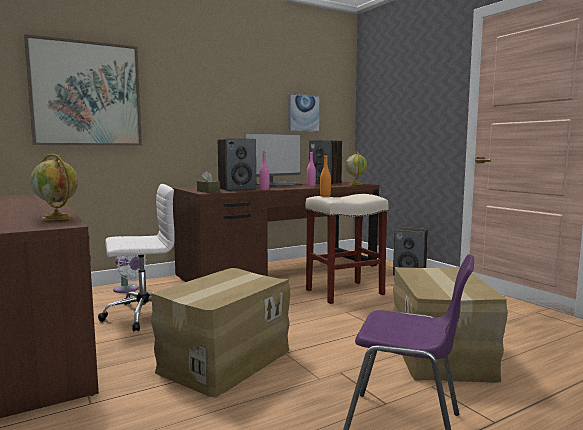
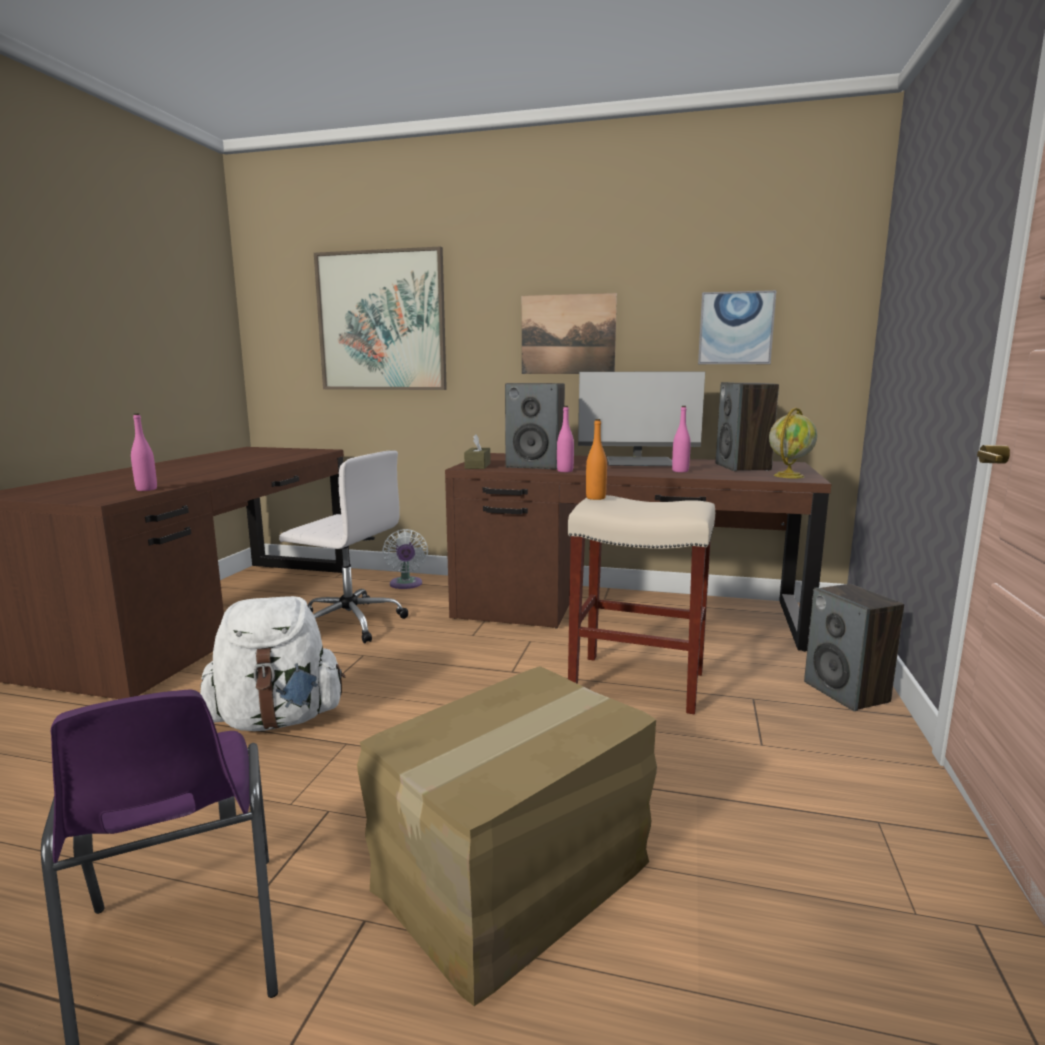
camera: 45 degrees right, 5 degrees up
globe [30,154,78,220] -> pink bottle [131,413,157,491]
cardboard box [151,268,291,398] -> white backpack [200,596,345,731]
none -> picture [522,293,617,374]

